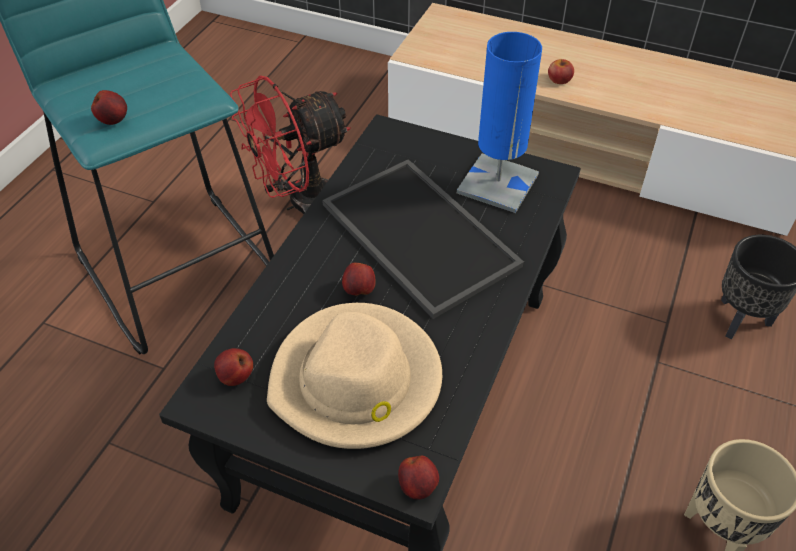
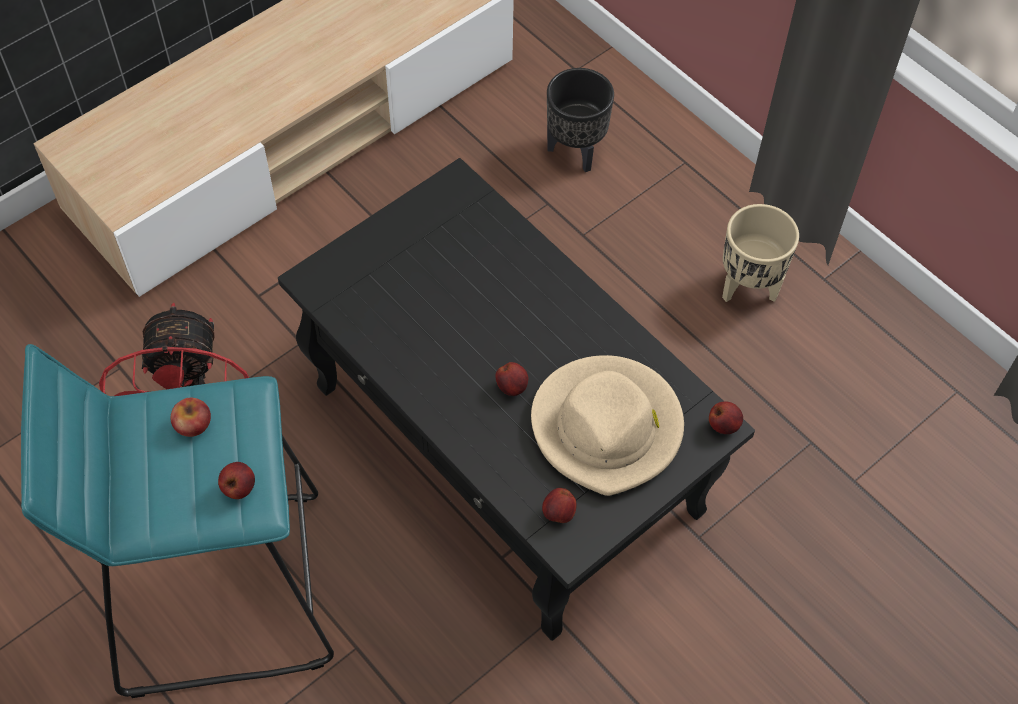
camera: 65 degrees left, 10 degrees up
tray [322,159,524,319] -> none
blue table lamp [457,32,542,213] -> none
apple [548,59,574,84] -> apple moved to [171,398,211,437]

